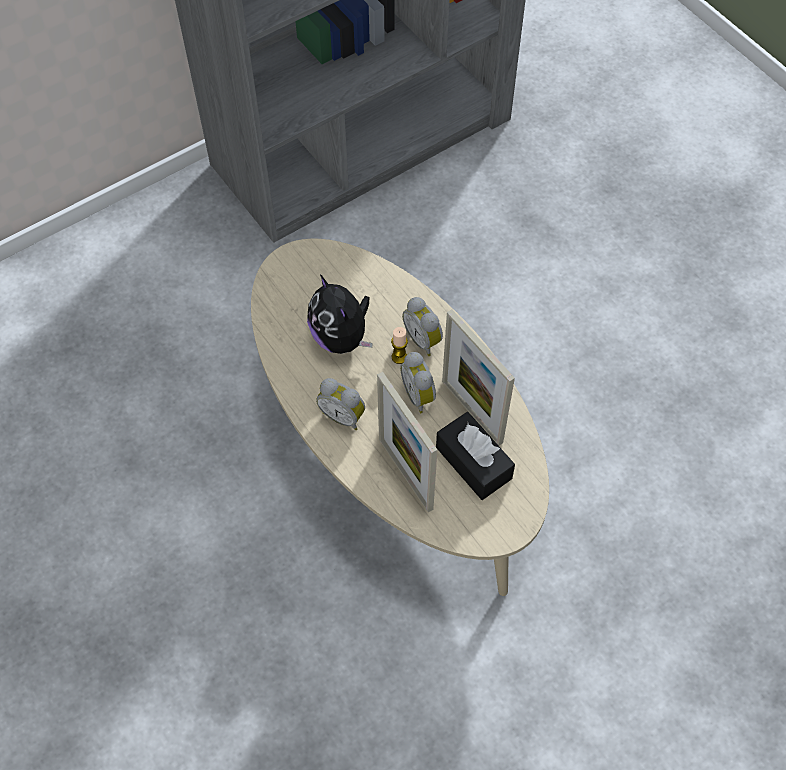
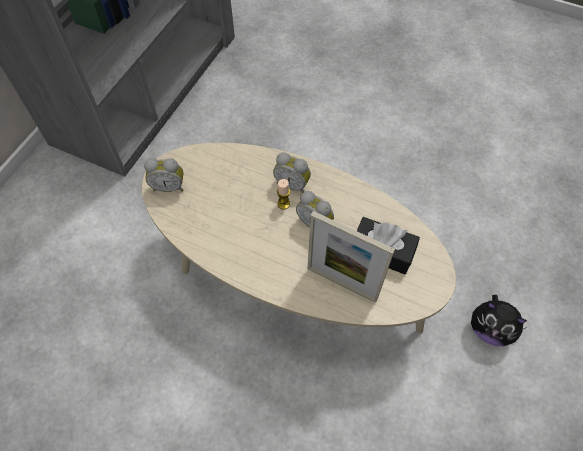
camera: 30 degrees left, 0 degrees up
plush toy [307,274,373,354] -> plush toy moved to [471,295,527,346]
alarm clock [316,378,365,430] -> alarm clock moved to [144,158,184,192]
picture frame [442,309,515,446] -> none

